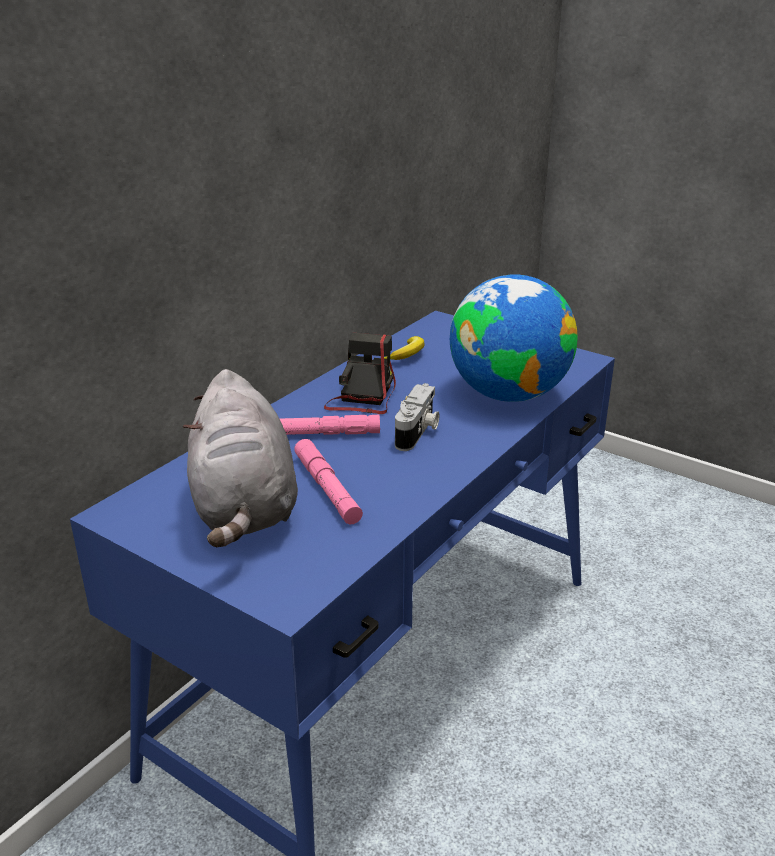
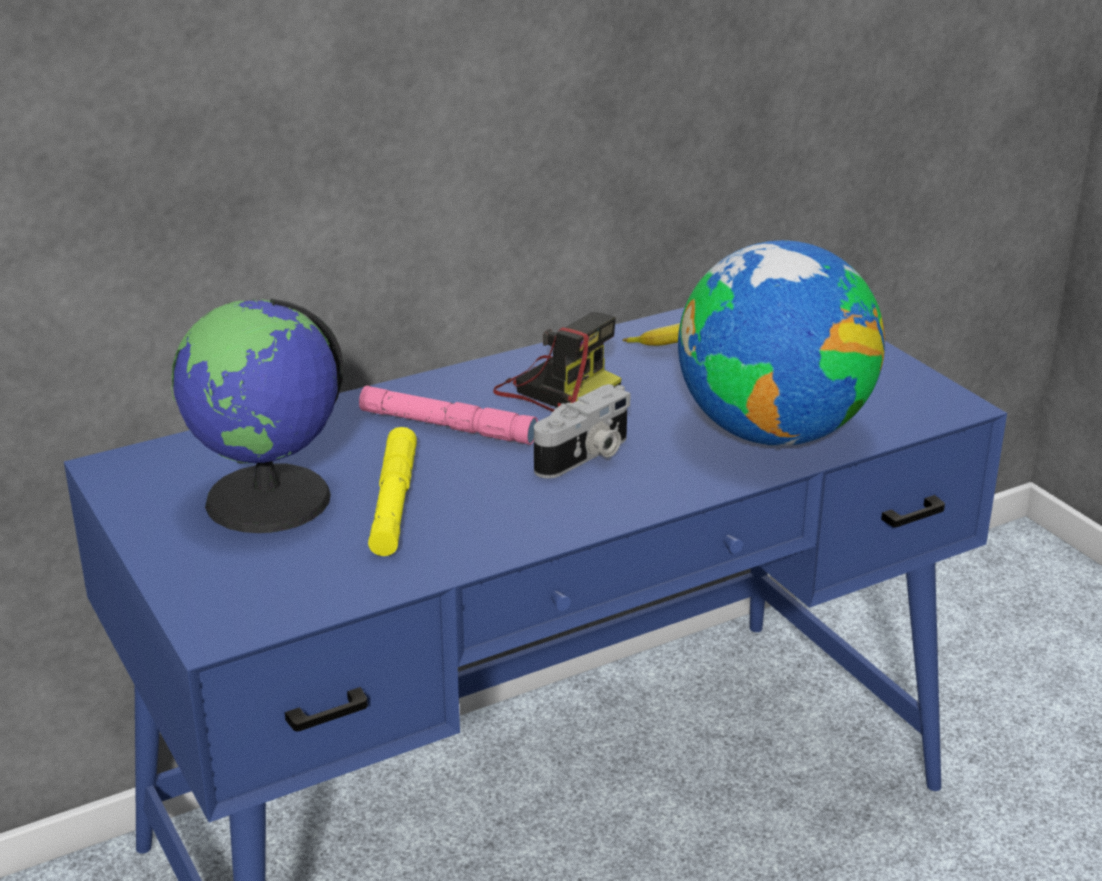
camera: 25 degrees right, 0 degrees up
grey plush toy [183,369,298,547] -> globe [171,299,344,533]
pink flashlight [294,439,363,524] -> yellow flashlight [368,427,417,556]
camera [324,332,396,414] -> camera turned 90 degrees clockwise [493,312,622,412]

